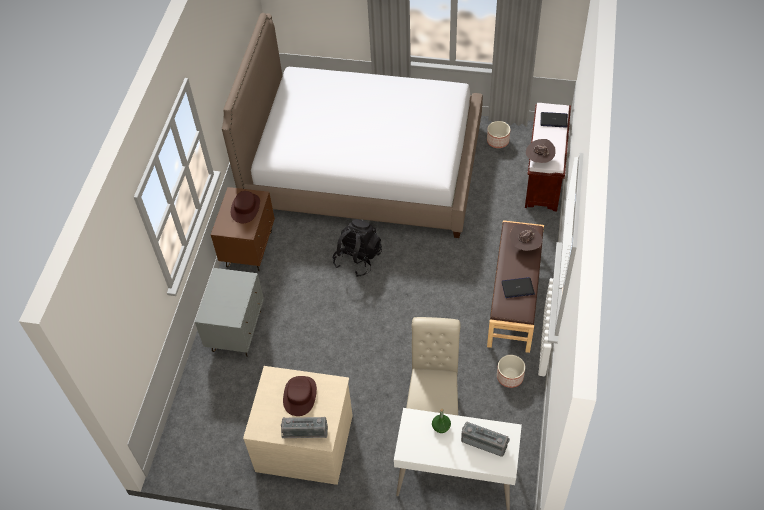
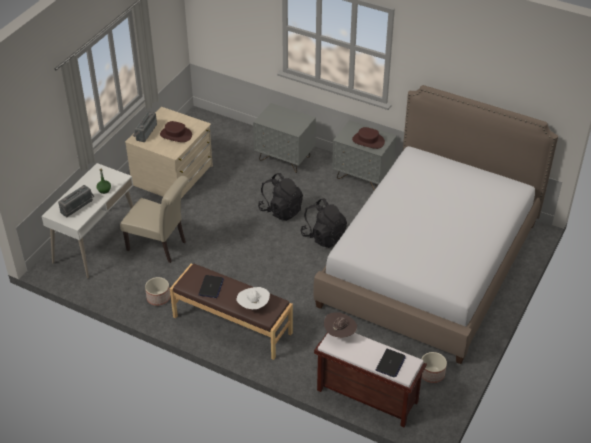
camera: 105 degrees right, 10 degrees down
brown nightstand [211,187,275,271] -> grey nightstand [332,120,397,190]
brown hat [510,224,543,251] -> white hat [237,287,270,309]
none -> black backpack [258,173,303,221]

